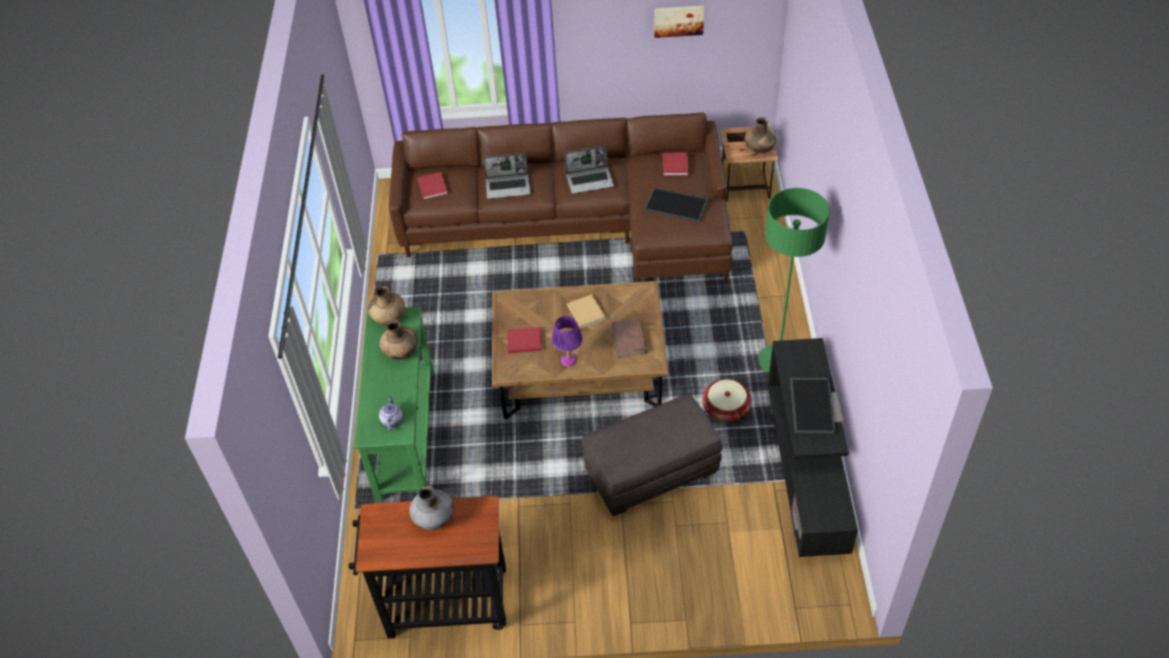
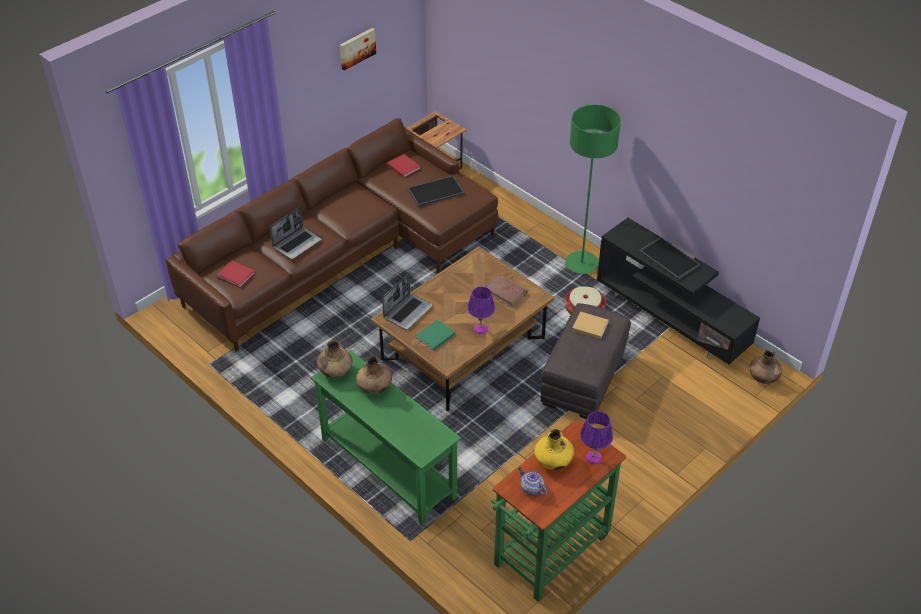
camera: 45 degrees left, 5 degrees down
black cart [349,496,506,638] -> green cart [491,420,626,602]
teapot [379,396,403,431] -> teapot moved to [518,467,547,495]
grey vase [409,485,454,530] -> yellow vase [534,429,574,470]
red book [507,327,542,353] -> green book [416,320,455,351]
laptop [564,145,614,194] -> laptop moved to [382,273,433,330]
beige book [567,294,606,328] -> beige book moved to [572,311,609,339]
brown vase [745,117,777,154] -> brown vase moved to [750,349,782,384]
none -> purple table lamp [580,411,613,464]

